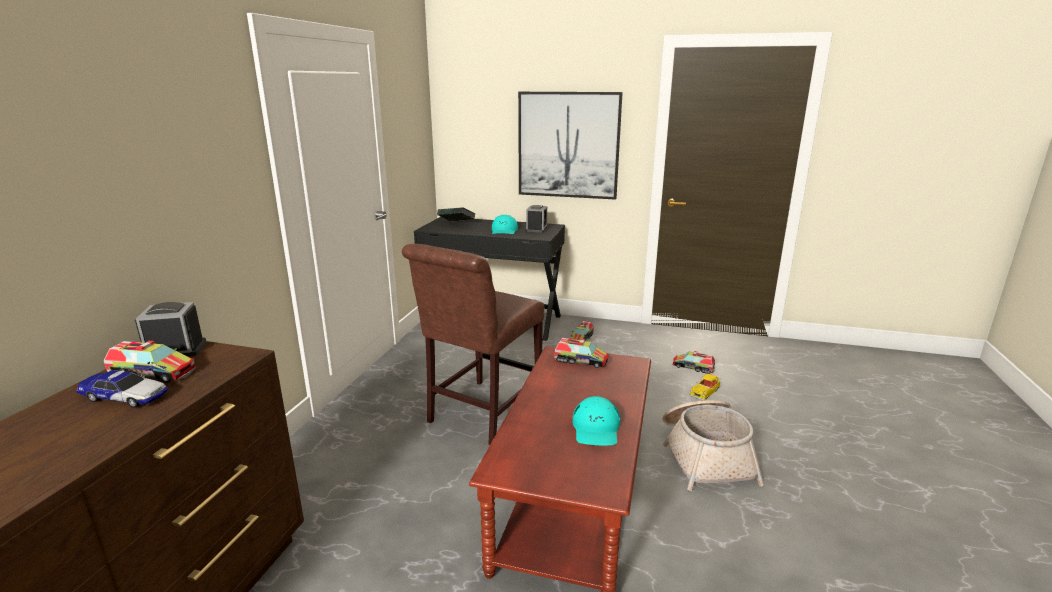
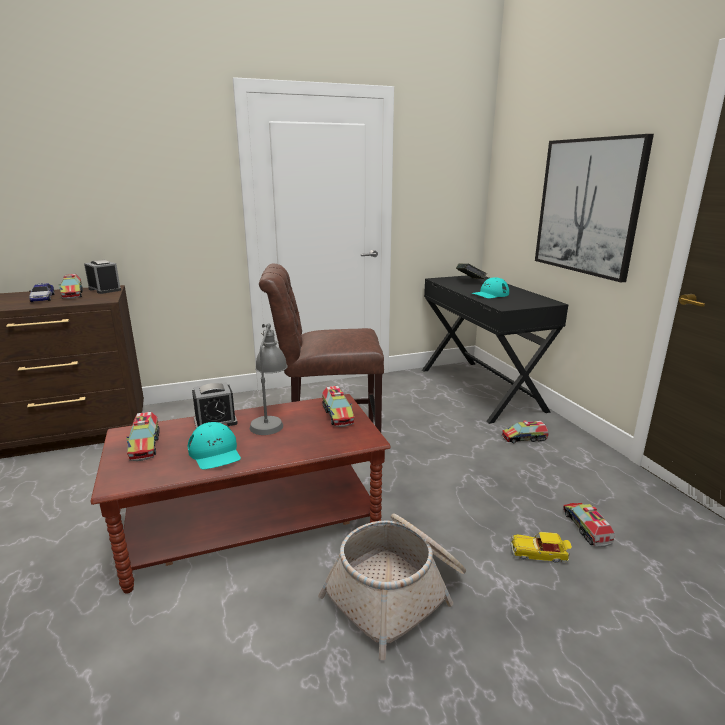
camera: 55 degrees right, 0 degrees up
alarm clock [526,205,547,233] -> alarm clock moved to [192,382,238,428]
turquoise cap [573,396,620,445] -> turquoise cap turned 90 degrees counterclockwise [188,422,241,470]
none -> toy truck [126,412,160,461]
none -> grey table lamp [250,323,288,435]

